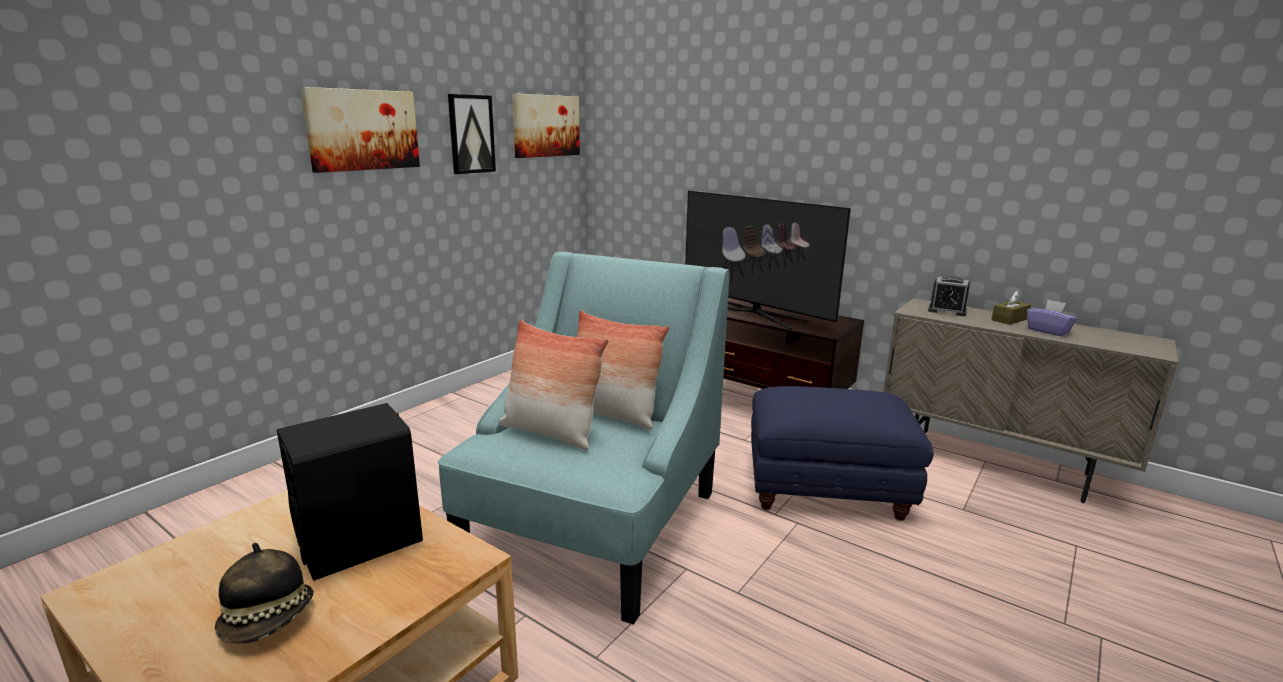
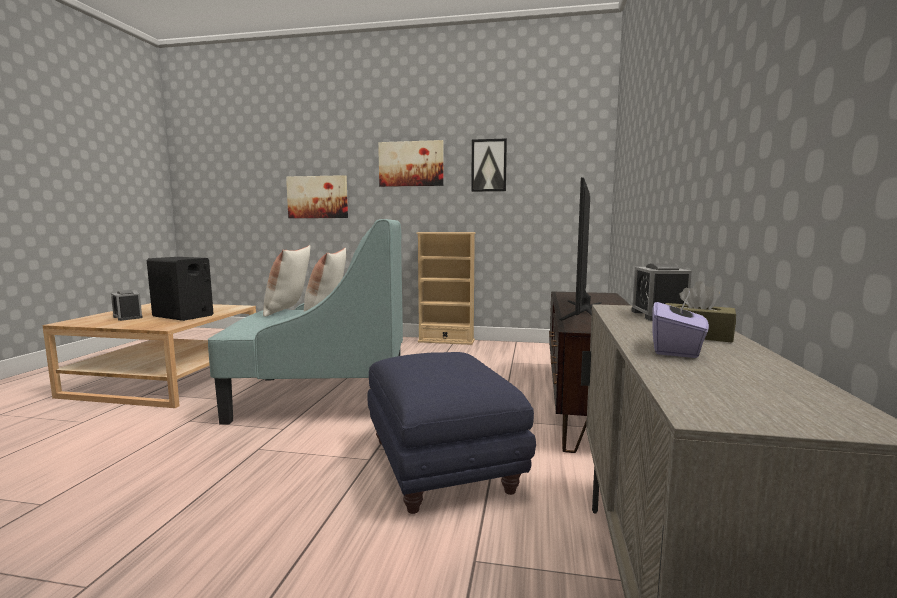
camera: 65 degrees right, 10 degrees down
hat [215,543,314,644] -> alarm clock [111,290,143,321]
picture [512,93,580,158] -> picture moved to [286,175,348,218]
none -> beige bookcase [417,232,476,345]

